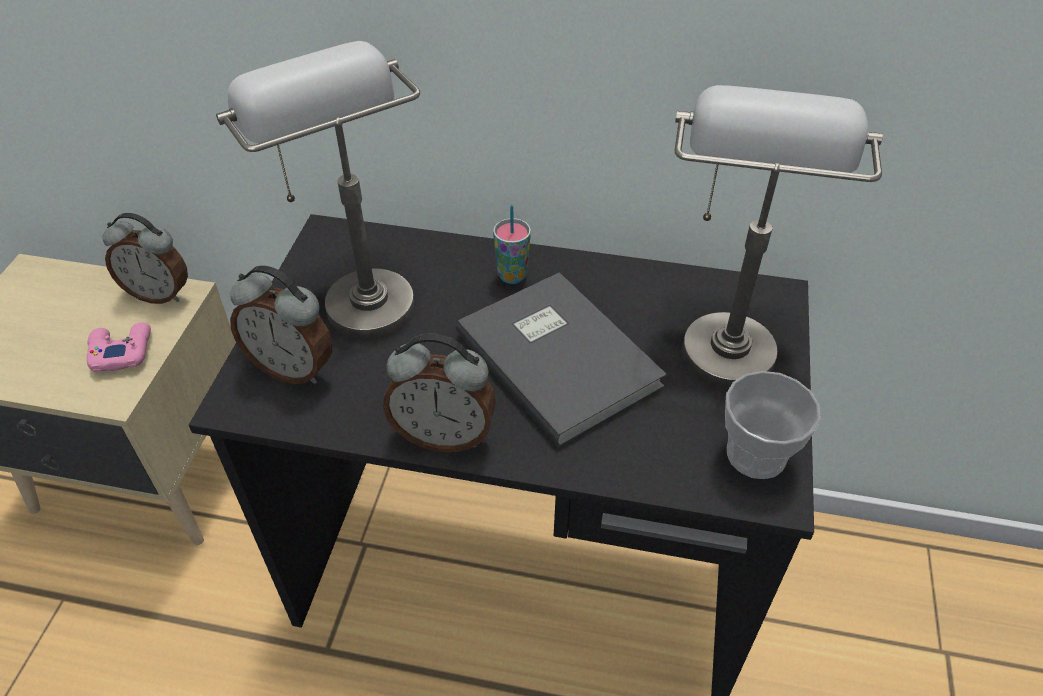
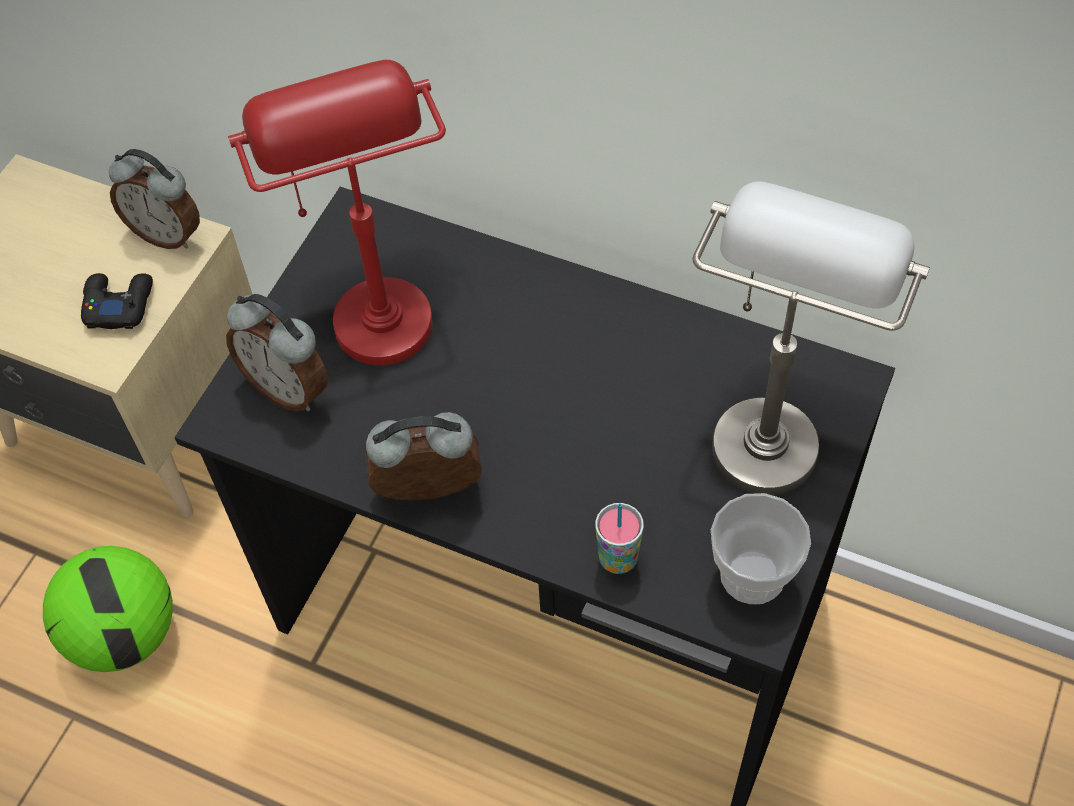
camera: 15 degrees right, 10 degrees up
pink game controller [87,323,151,372] -> black game controller [81,273,153,329]
grey table lamp [216,41,420,339] -> red table lamp [228,60,446,365]
alarm clock [383,334,496,452] -> alarm clock turned 150 degrees clockwise [366,412,482,501]
grey book [456,272,667,447] -> none
cup [493,205,531,284] -> cup moved to [595,503,644,574]
none -> football [43,546,173,672]

